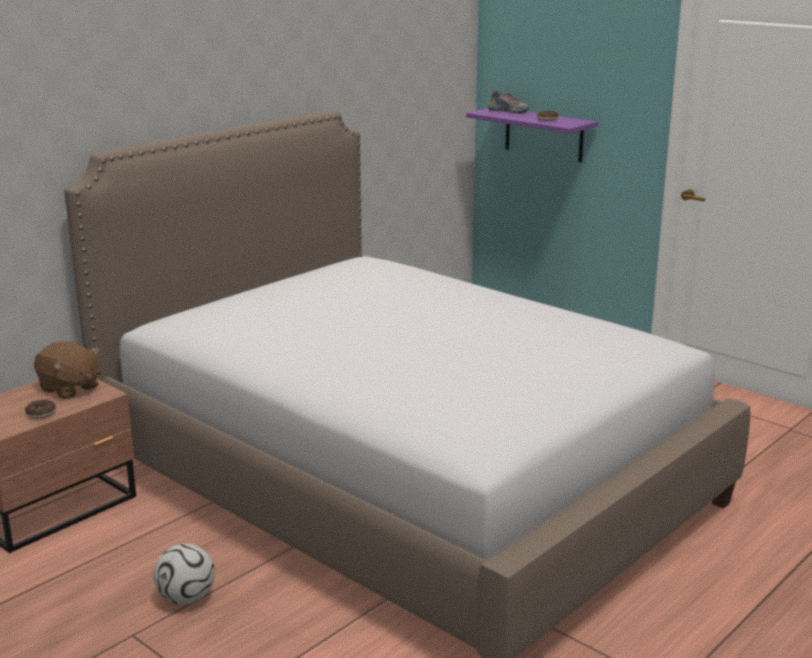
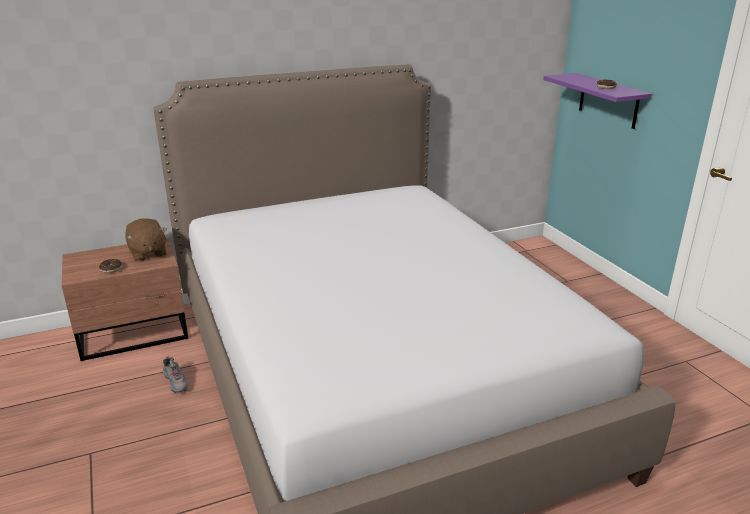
camera: 25 degrees right, 5 degrees up
football [154,543,215,605] -> none
shoe [487,90,529,114] -> shoe moved to [163,356,189,393]

